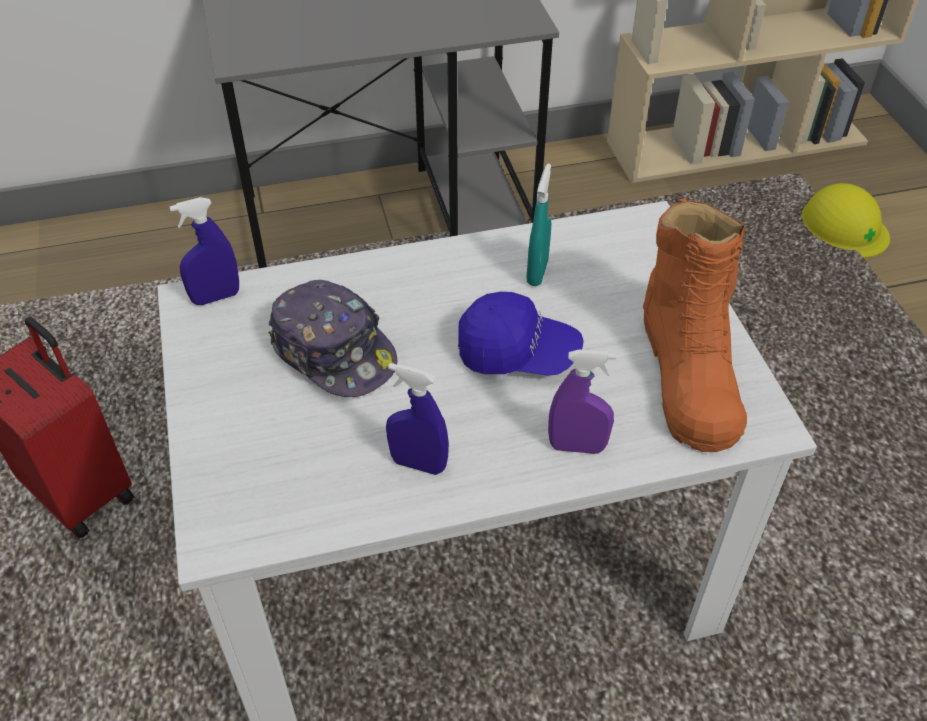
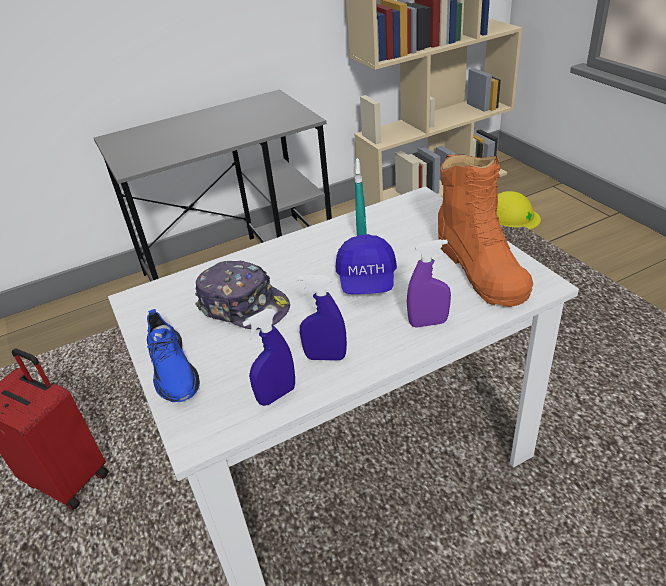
camera: 10 degrees left, 10 degrees down
blue spray bottle [170,197,239,305] -> blue spray bottle moved to [242,309,295,406]
blue cap [458,292,584,375] -> blue cap turned 90 degrees clockwise [335,234,397,294]
none -> blue shoe [147,309,200,402]

